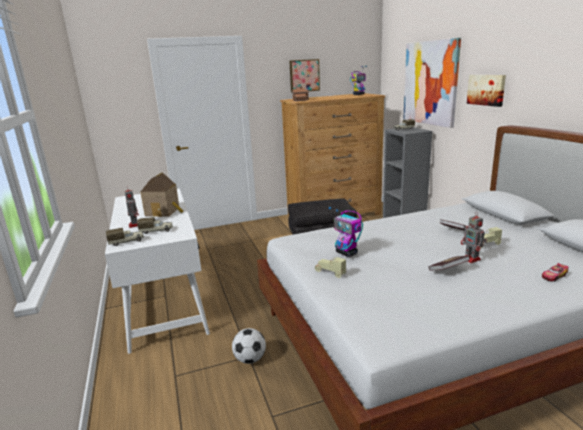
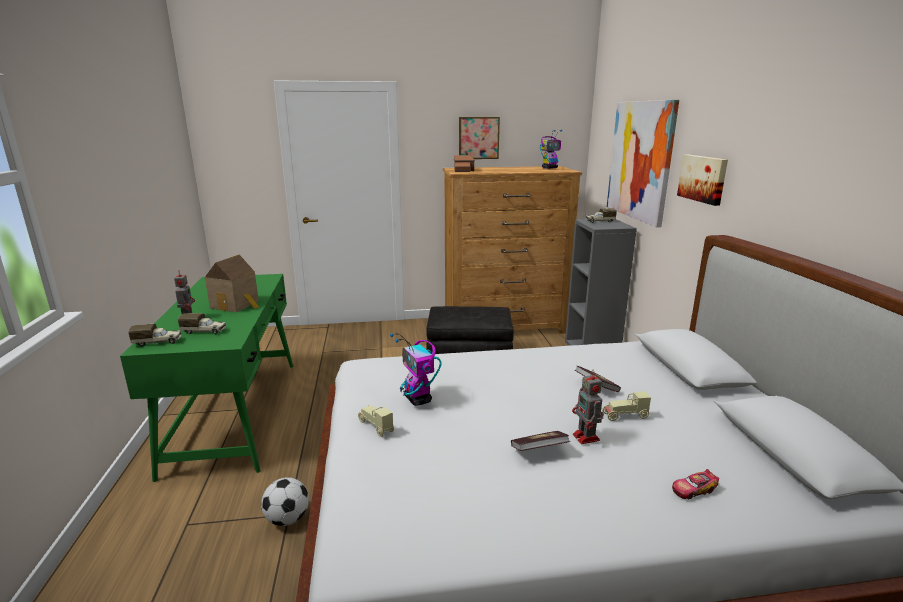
camera: 10 degrees right, 0 degrees up
white desk [105,189,210,354] -> green desk [120,274,293,482]

